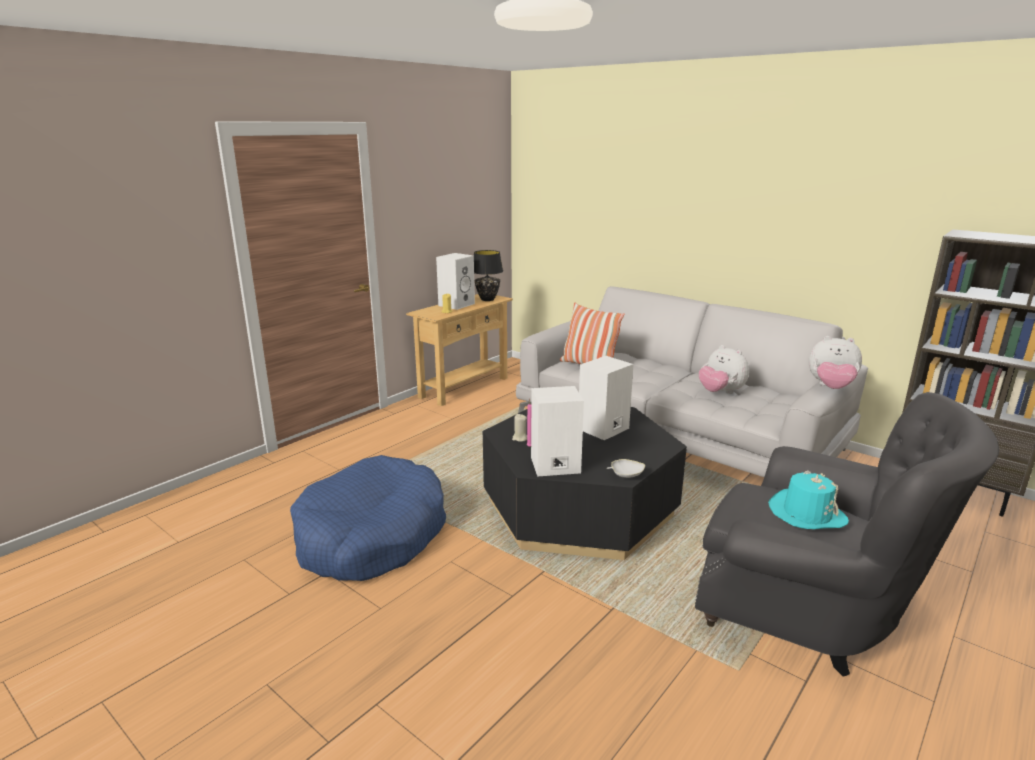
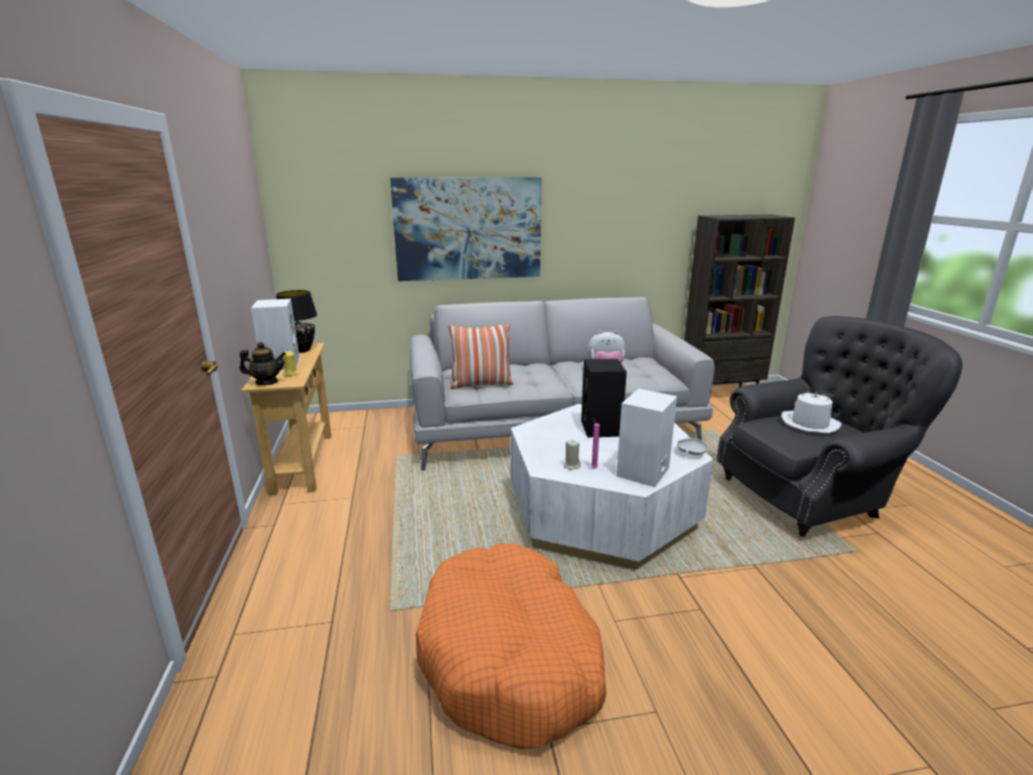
camera: 50 degrees left, 0 degrees up
blue dog bed [290,455,446,581] -> orange dog bed [416,544,606,749]
black coffee table [483,407,687,560] -> white coffee table [511,404,713,570]
white speaker [579,356,633,440] -> black speaker [581,359,627,437]
turquoise hat [768,470,849,529] -> white hat [781,391,842,433]
plush toy [809,336,862,389] -> none
none -> teapot [240,342,286,385]
none -> picture [390,177,542,281]

